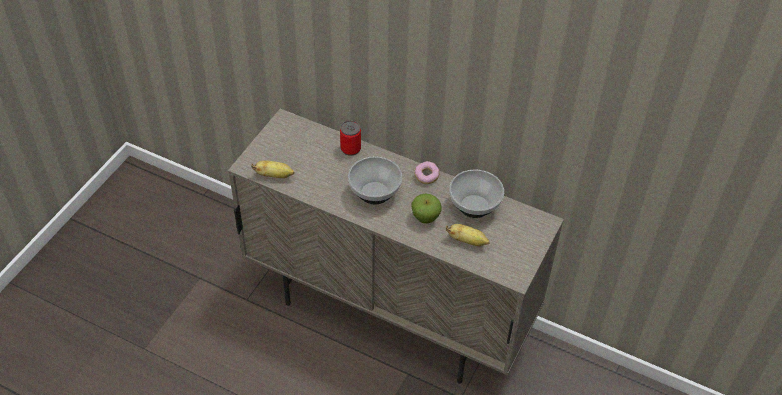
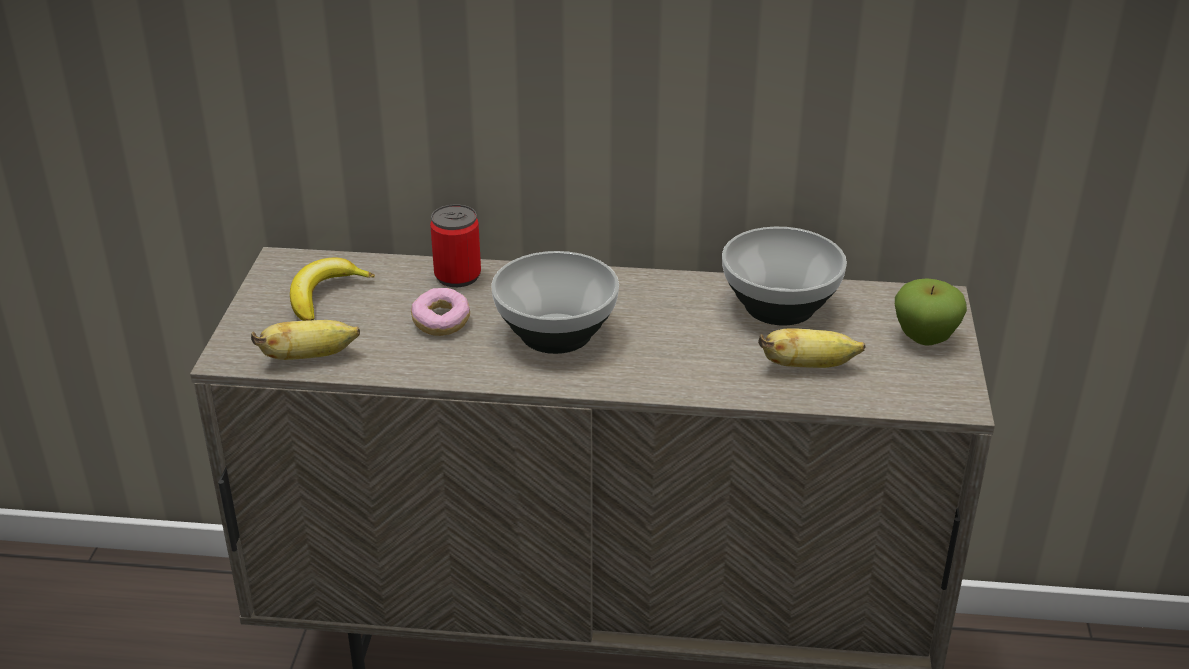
camera: 20 degrees left, 15 degrees down
apple [411,193,442,223] -> apple moved to [895,278,967,346]
donut [415,161,440,184] -> donut moved to [411,288,470,336]
none -> banana [290,258,375,321]

